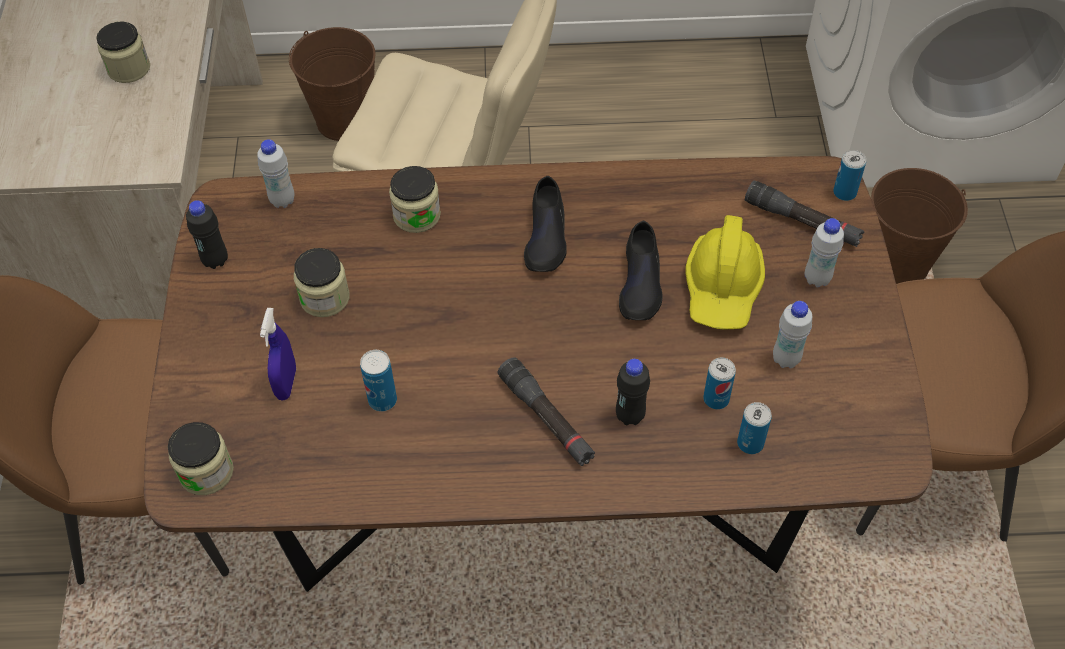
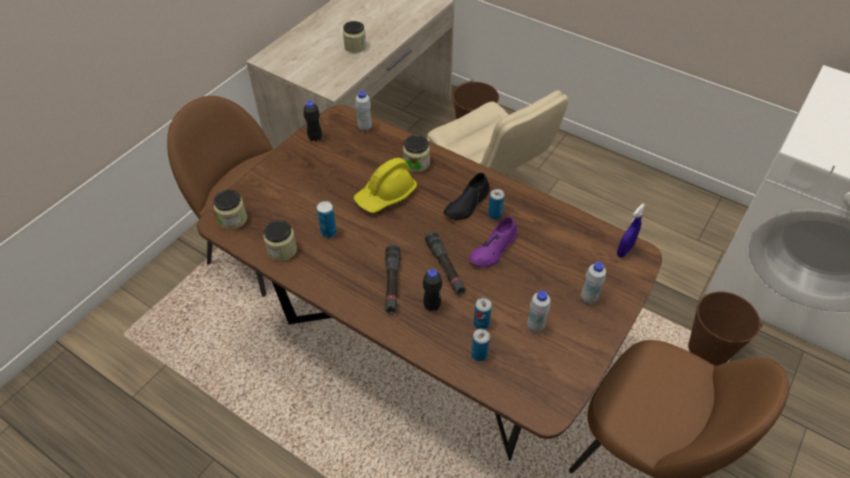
camera: 35 degrees right, 5 degrees down
blue spray bottle [260,308,296,401] -> blue spray bottle moved to [617,203,645,258]
jar [294,248,350,317] -> jar moved to [263,220,297,261]
black shoe [619,221,662,320] -> purple shoe [469,216,517,267]
yellow hard hat [685,215,765,329] -> yellow hard hat moved to [354,158,417,213]
black flashlight [745,180,864,247] -> black flashlight moved to [425,232,466,295]
can [833,150,866,201] -> can moved to [488,189,505,219]

